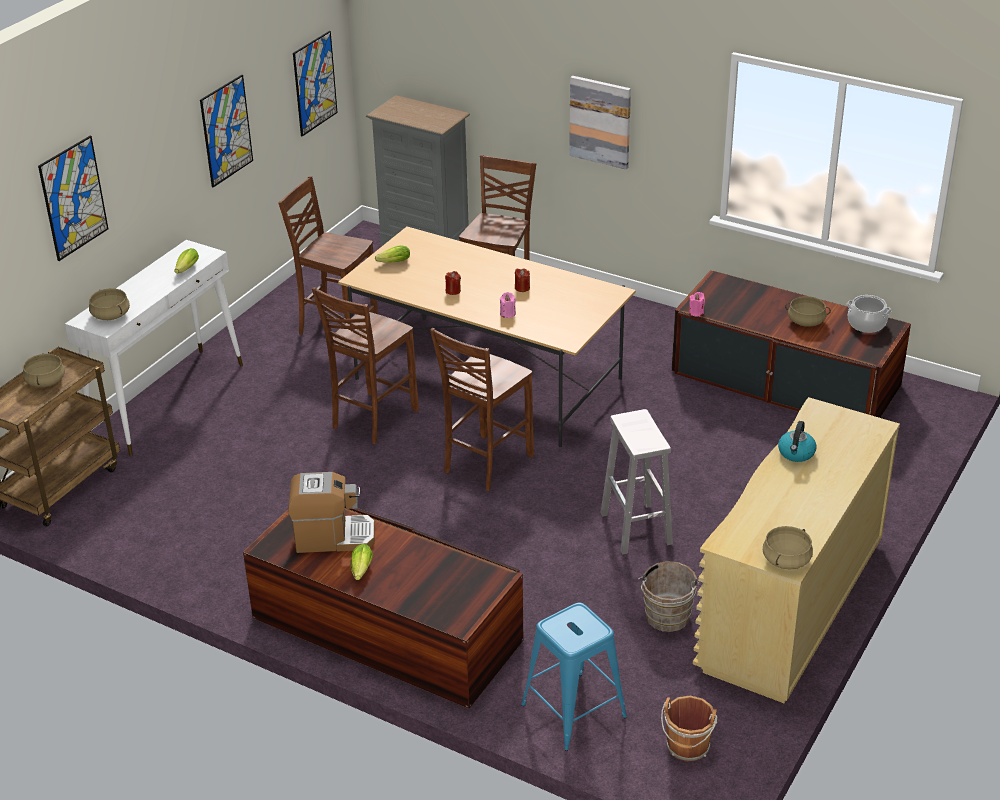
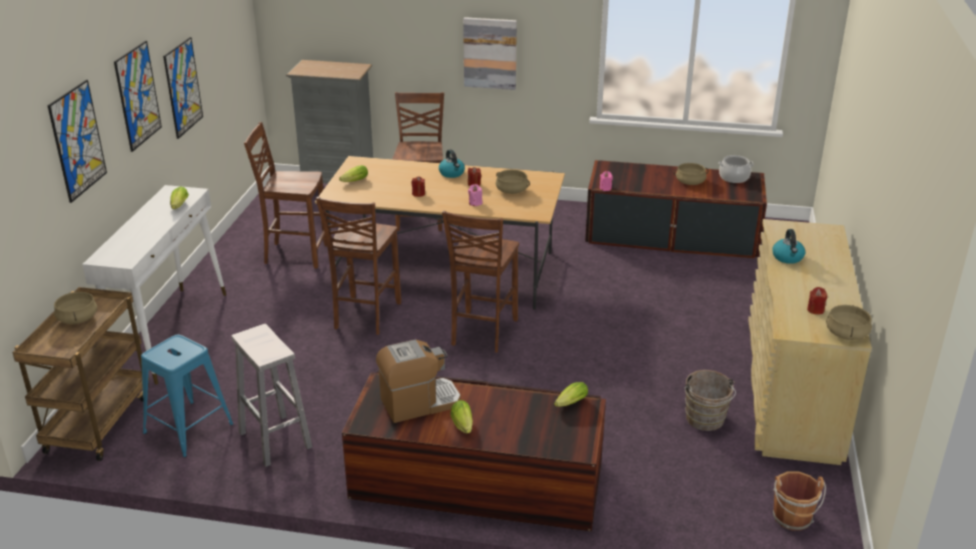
camera: 20 degrees left, 5 degrees down
beige cooking pot [89,288,130,320] -> beige cooking pot moved to [496,170,530,194]
picture [293,31,338,136] -> picture moved to [114,41,162,152]
blue stool [521,602,627,751] -> blue stool moved to [141,334,233,457]
white stool [601,409,673,555] -> white stool moved to [231,324,312,467]
none -> kettle [439,149,465,178]
none -> lettuce [554,382,588,407]
none -> red candle [807,287,827,314]

